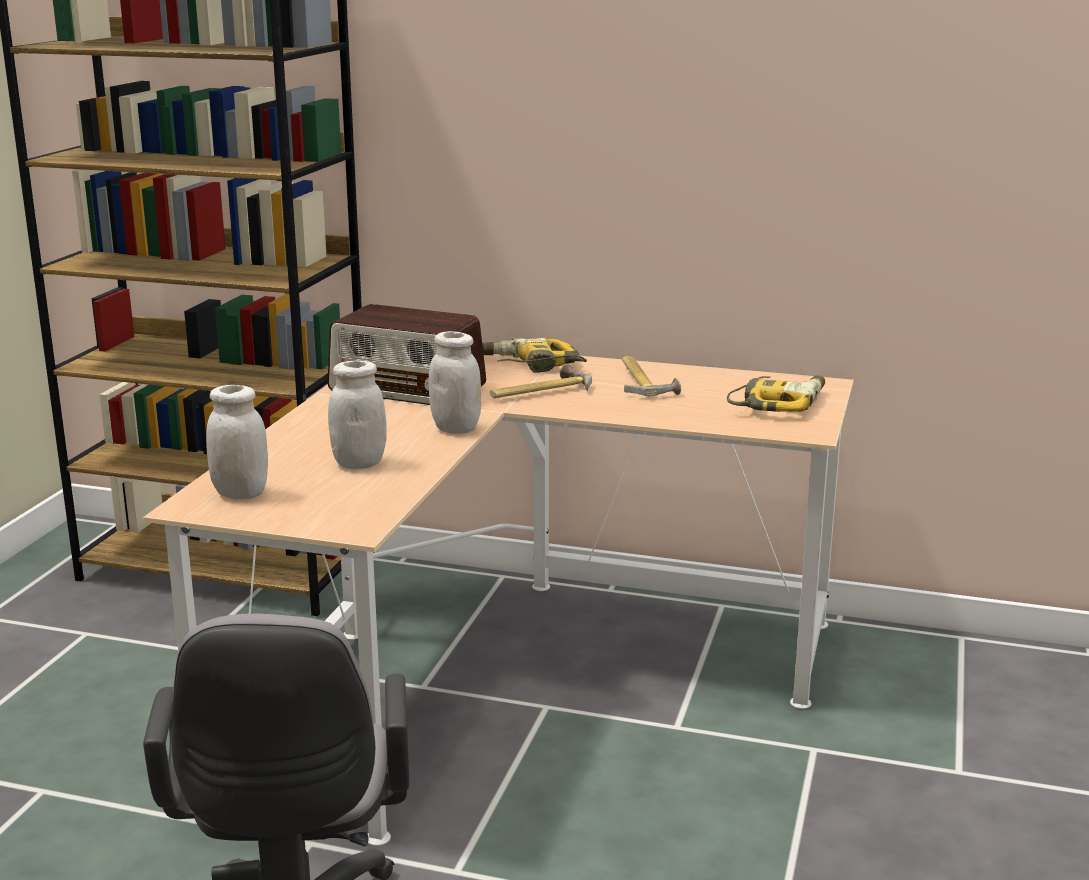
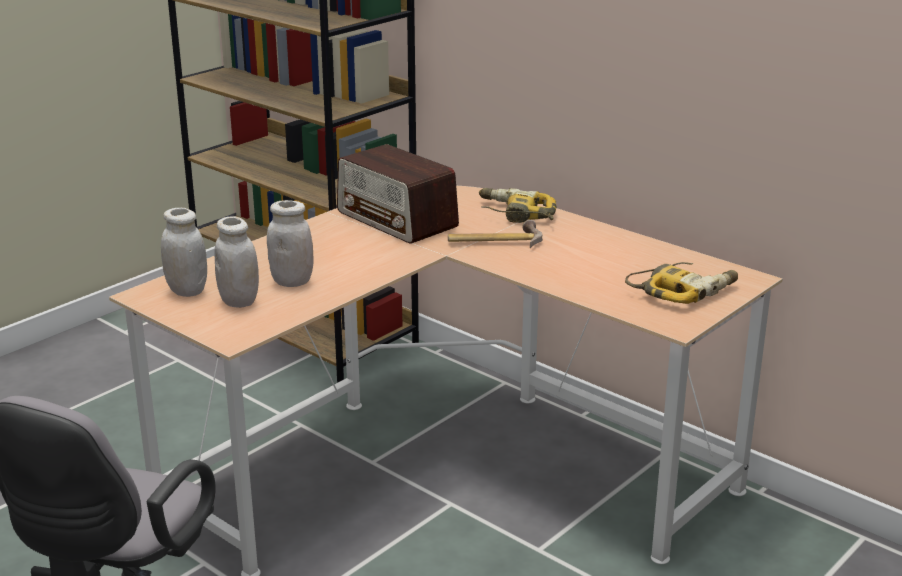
camera: 25 degrees right, 5 degrees up
white jar [429,331,481,434] -> white jar moved to [214,216,259,308]
hammer [622,356,681,396] -> none

